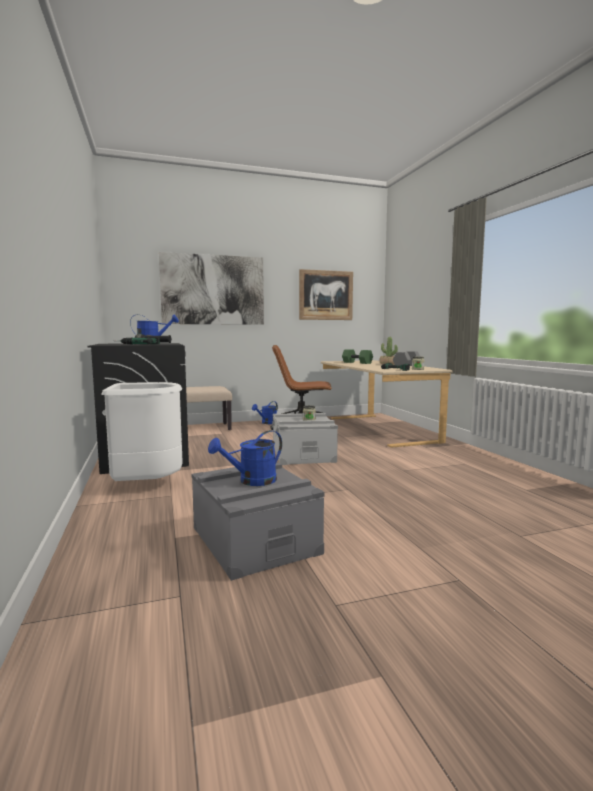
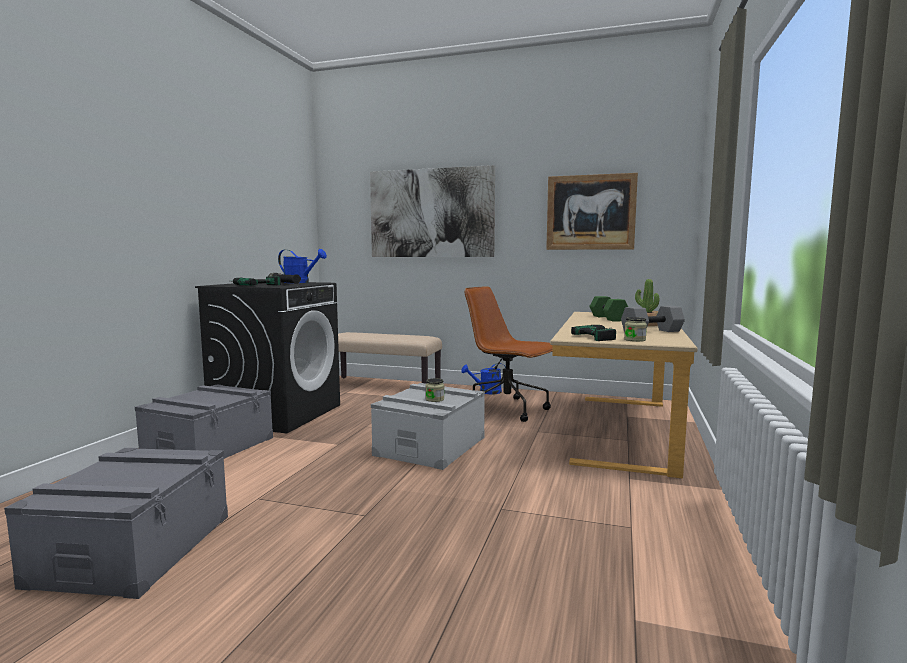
camera: 35 degrees right, 0 degrees up
white trash can [101,382,183,481] -> grey storage box [135,385,273,459]
blue watering can [208,430,282,486] -> none

